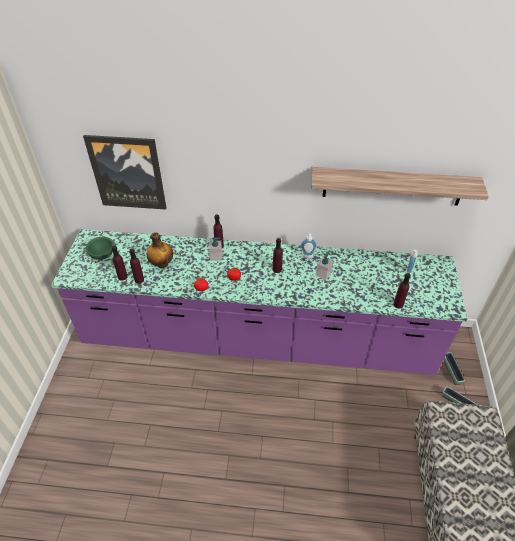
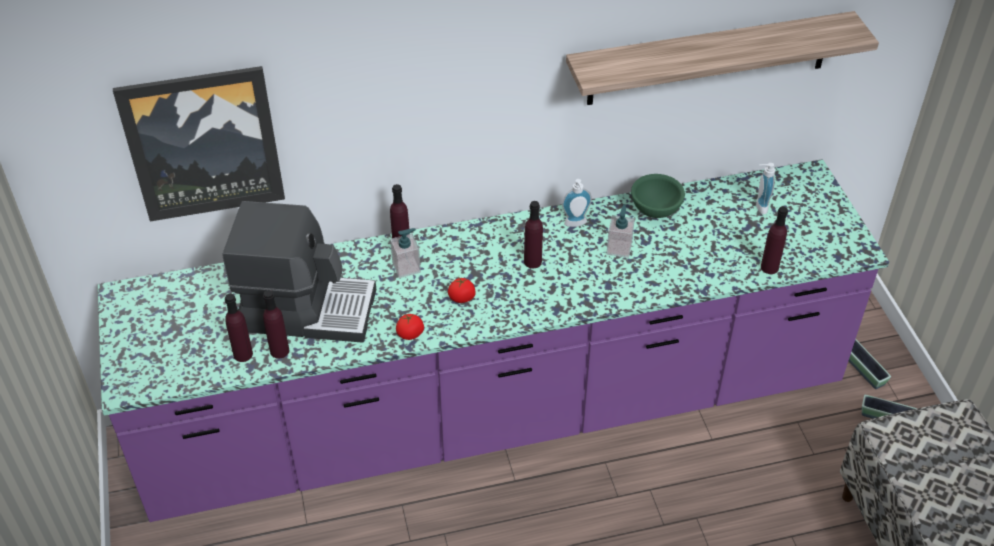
camera: 20 degrees left, 0 degrees up
green bowl [86,237,114,260] -> green bowl moved to [631,174,685,218]
bottle [147,232,173,268] -> coffee machine [222,201,376,343]

